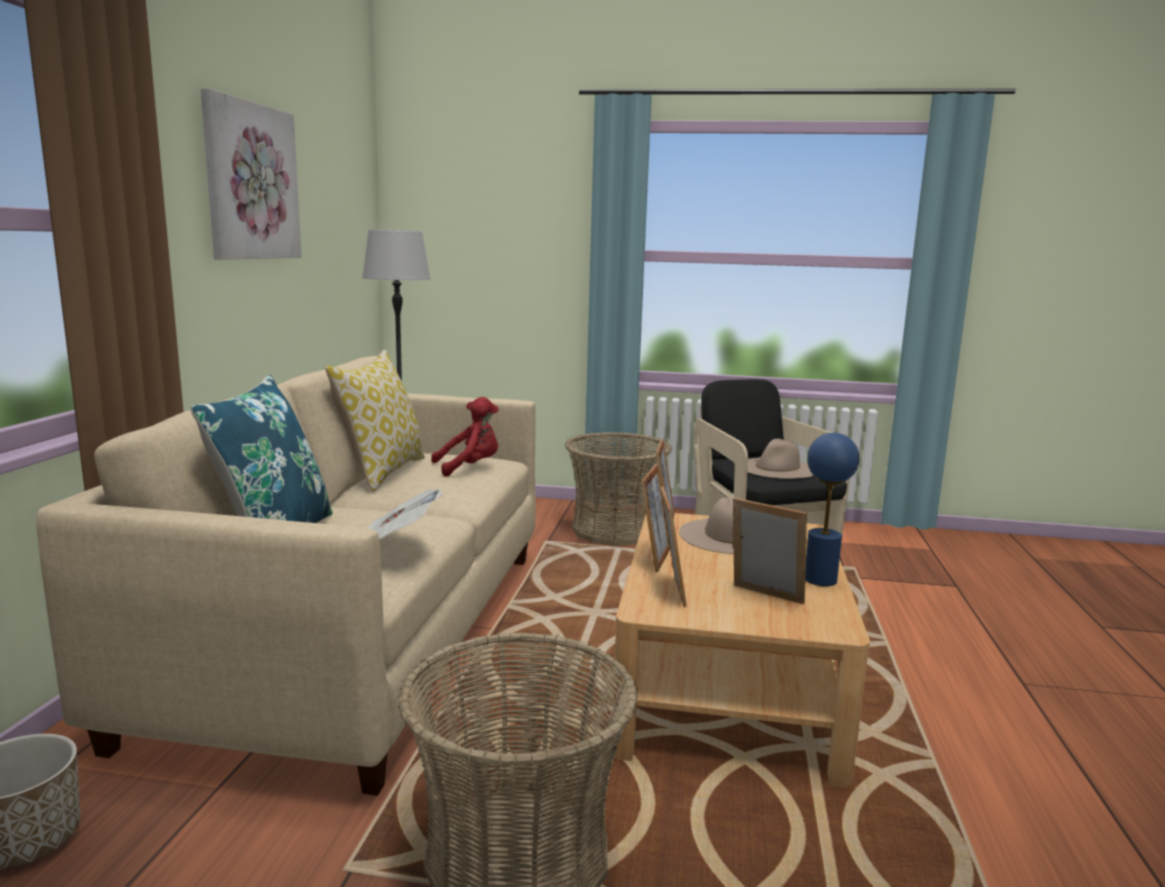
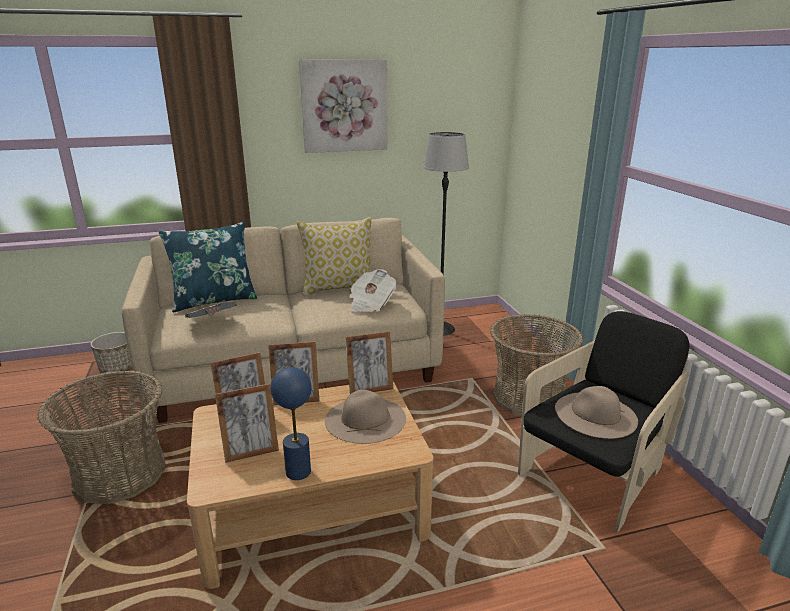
camera: 65 degrees right, 10 degrees up
red plush toy [431,397,499,477] -> newspaper [349,269,397,312]
picture frame [733,498,807,604] -> picture frame turned 60 degrees clockwise [215,384,279,463]

